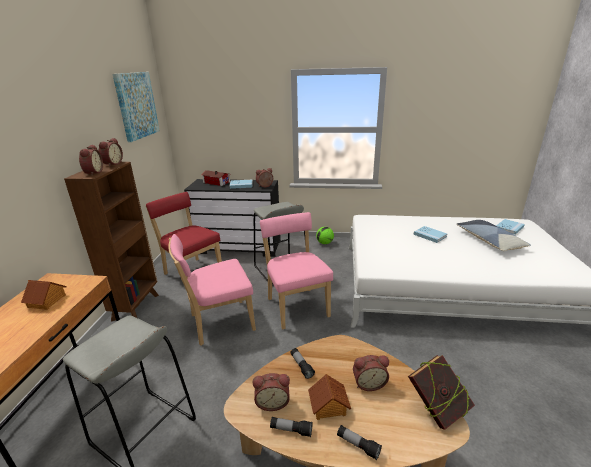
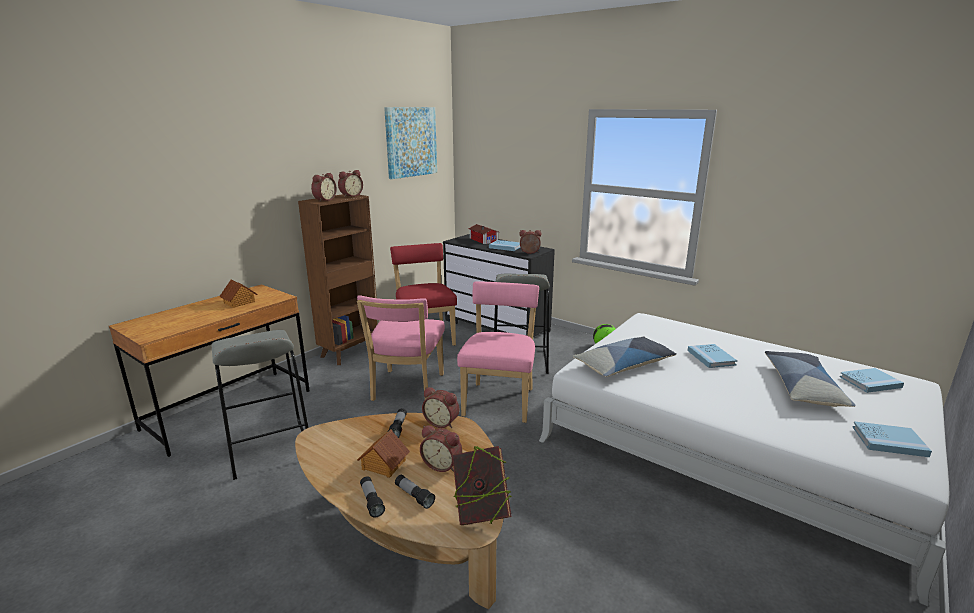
camera: 30 degrees right, 5 degrees down
pink chair [169,234,256,345] -> pink chair turned 90 degrees counterclockwise [357,295,445,401]
alarm clock [253,373,290,411] -> alarm clock moved to [422,387,459,428]
flashlight [270,417,313,437] -> flashlight moved to [395,475,435,509]
none -> pillow [573,337,677,377]
none -> blue book [853,421,932,457]

